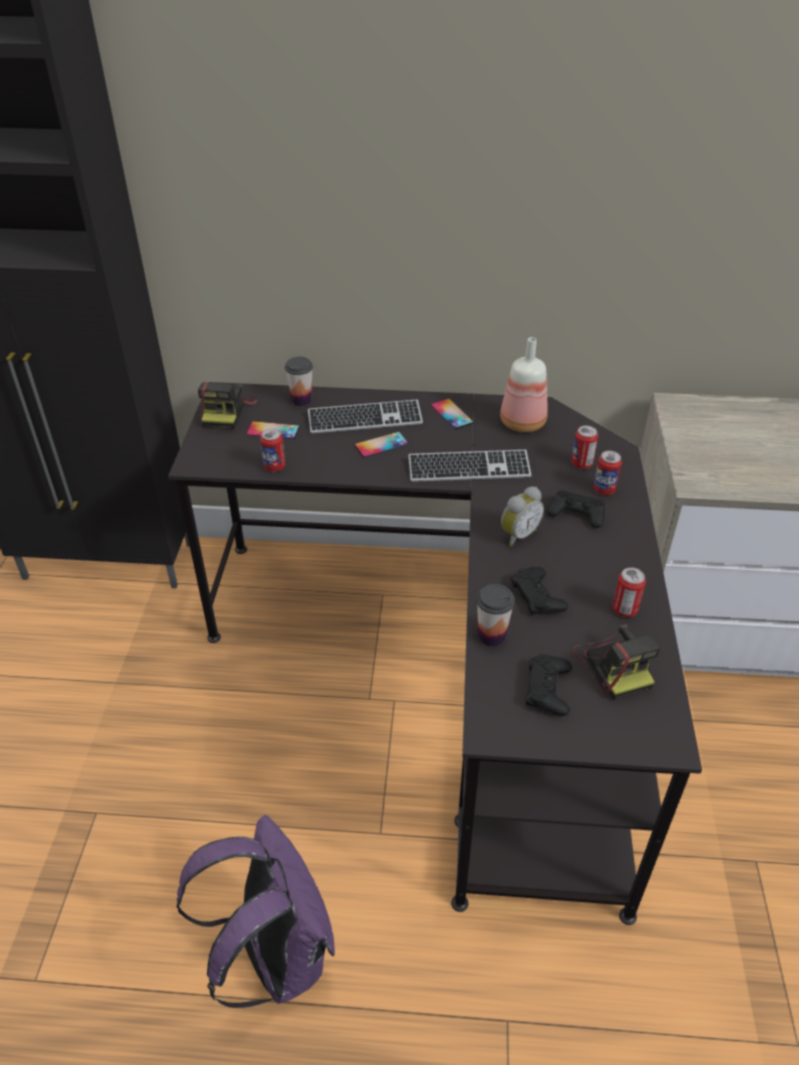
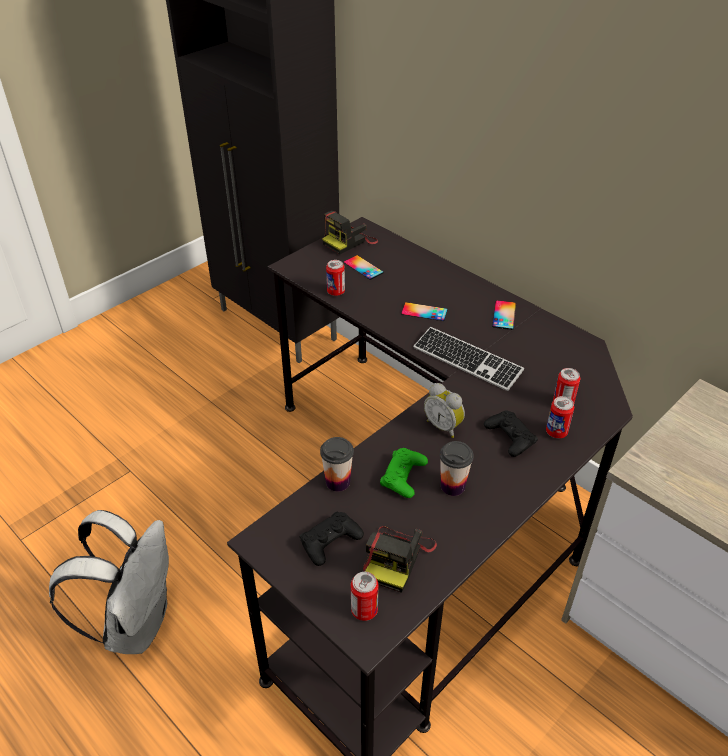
camera: 40 degrees right, 0 degrees up
purple backpack [177,815,335,1008] -> white backpack [49,510,169,654]
cup [285,357,313,406] -> cup moved to [440,441,474,496]
keyboard [308,400,423,434] -> none
bottle [500,337,548,432] -> none
alarm clock [501,487,544,546] -> alarm clock turned 45 degrees clockwise [424,383,465,438]
black game controller [511,567,568,615] -> green game controller [380,448,428,498]
can [612,567,646,617] -> can moved to [351,572,378,621]

